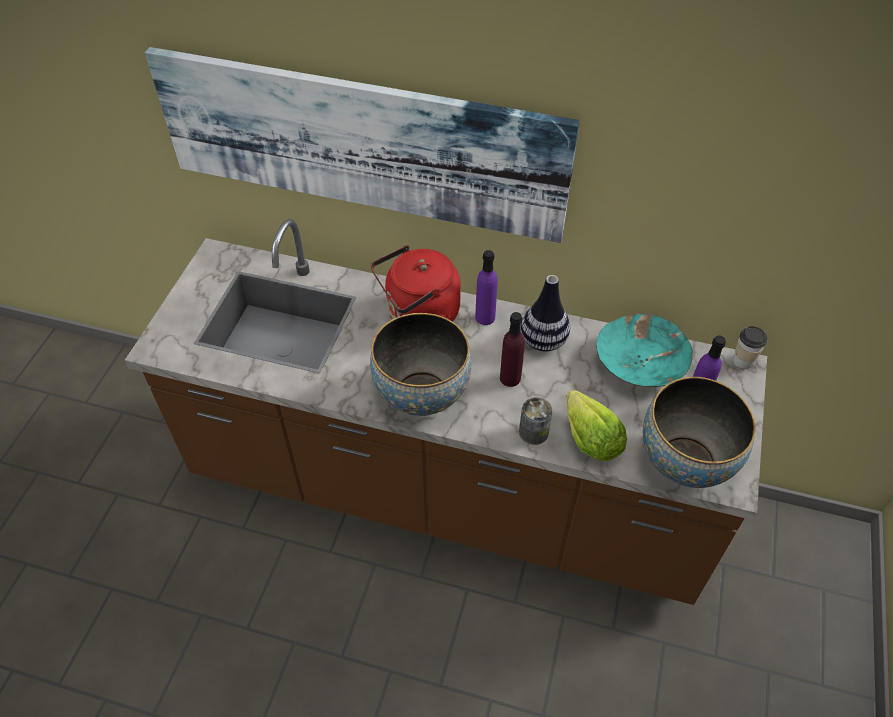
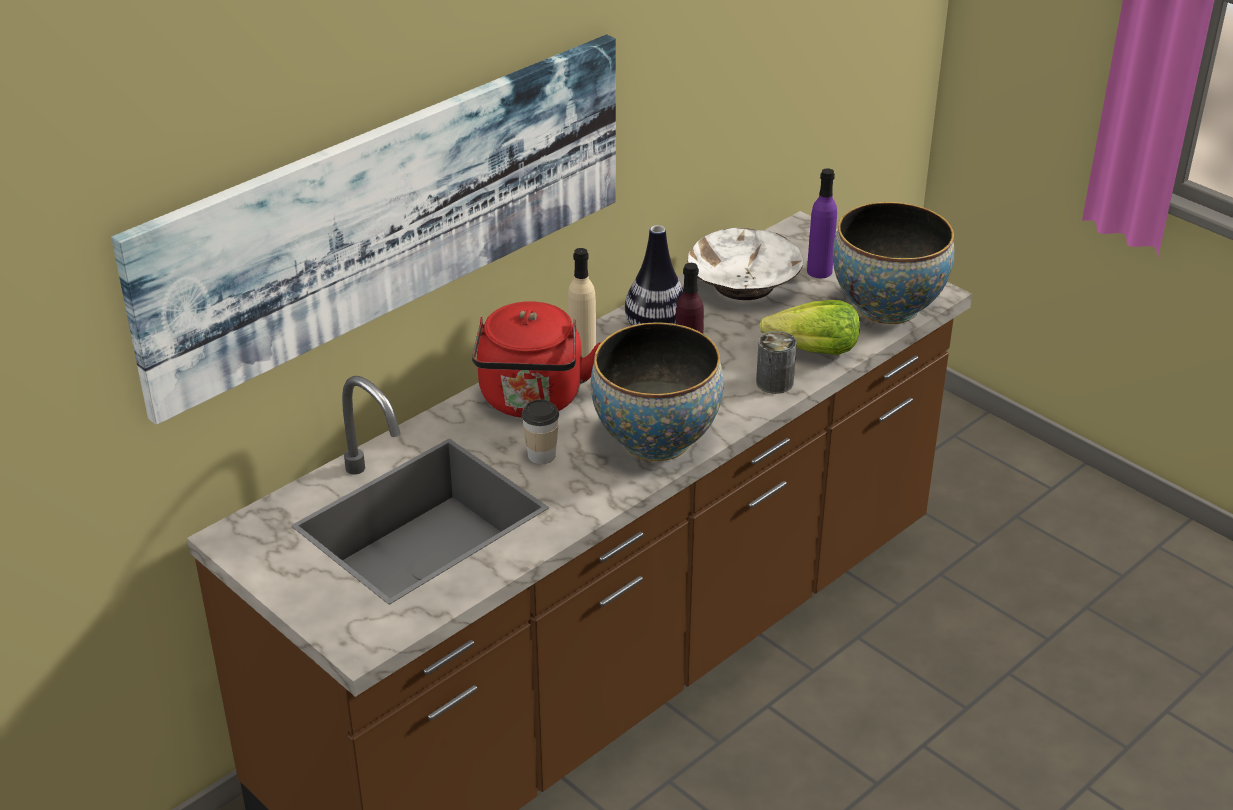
camera: 60 degrees left, 15 degrees down
purple bottle [475,250,498,325] -> beige bottle [568,248,596,357]
turquoise bowl [596,314,693,387] -> white bowl [687,228,803,300]
cup [733,326,768,369] -> cup moved to [522,399,559,464]

